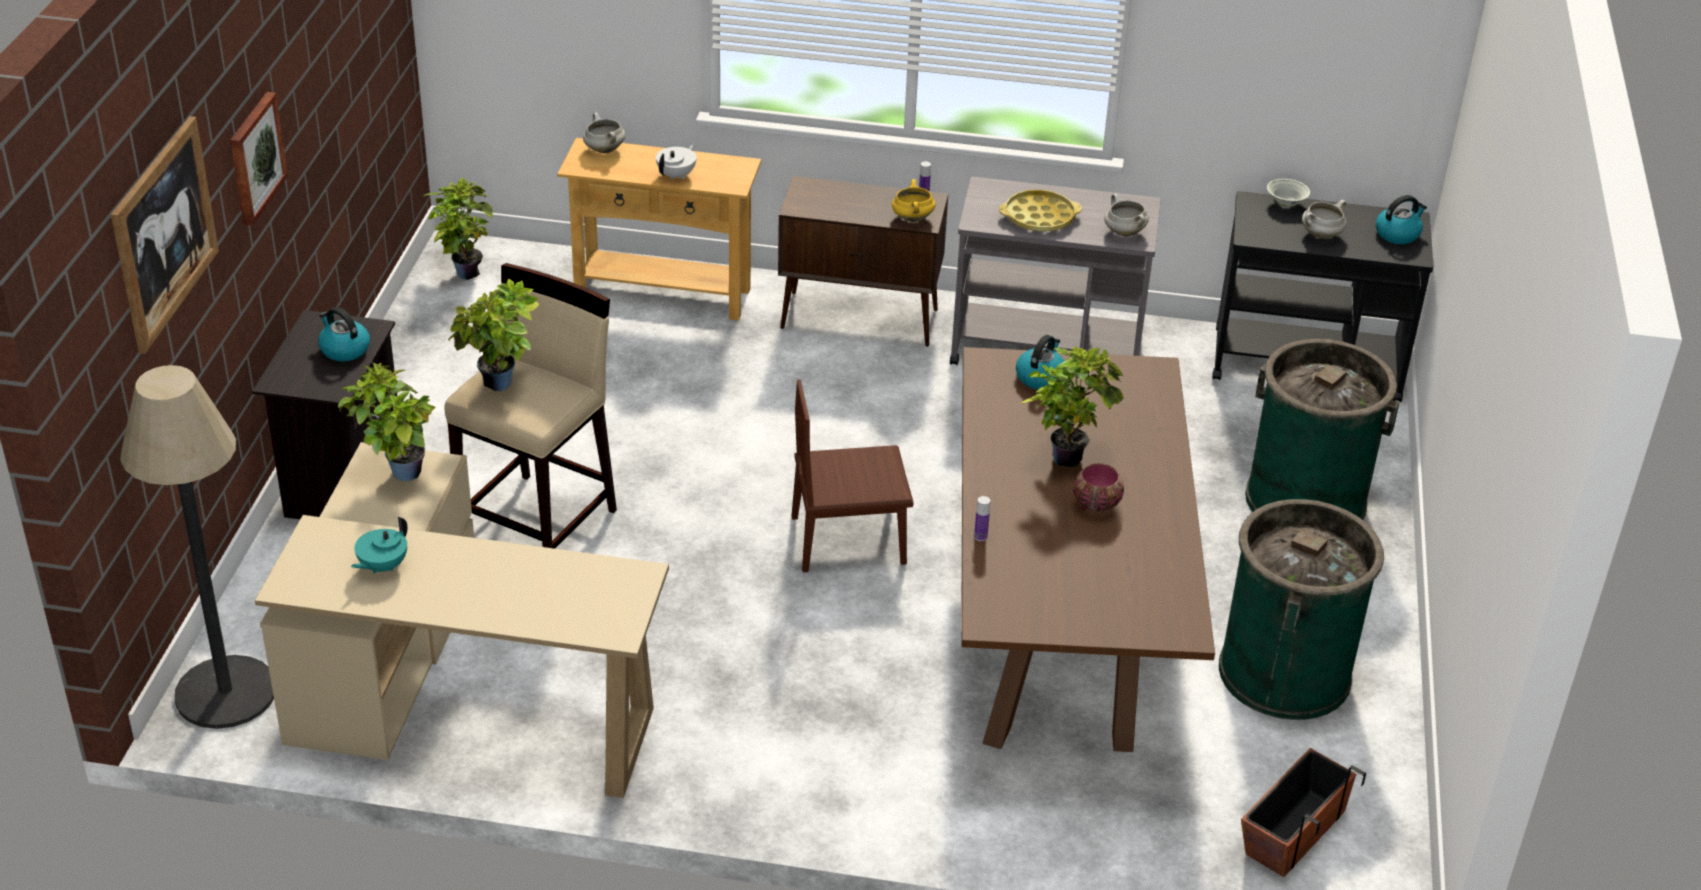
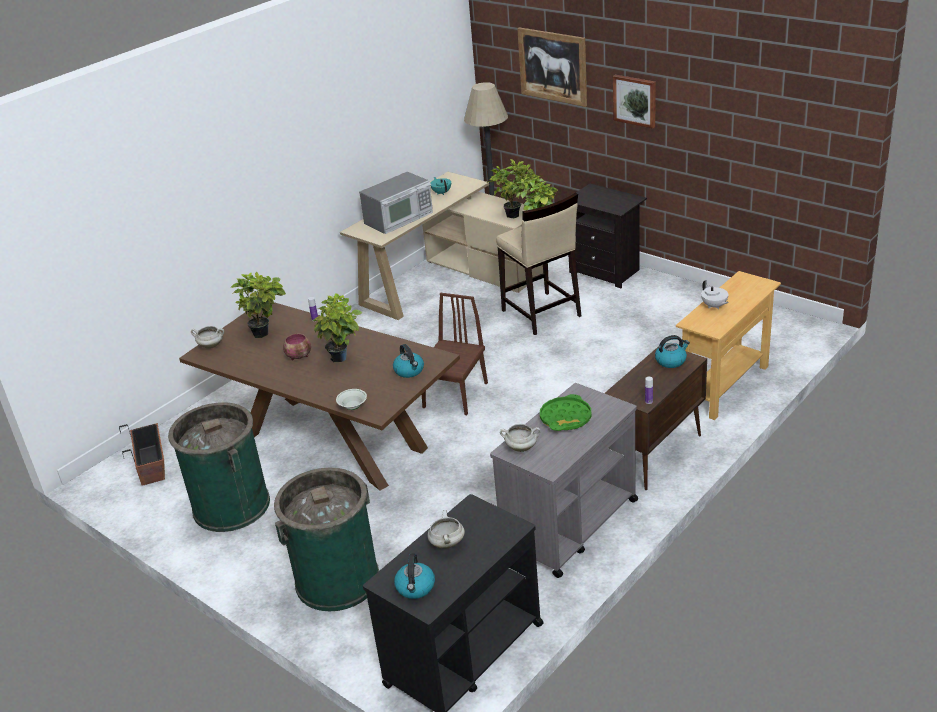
camera: 125 degrees right, 5 degrees down
kettle [318,307,370,361] -> kettle moved to [655,335,690,368]
potted plant [423,177,493,280] -> potted plant moved to [230,271,286,338]
white cooking pot [583,112,625,153] -> white cooking pot moved to [191,326,224,349]
yellow cooking pot [892,179,936,222] -> none
yellow tray [999,190,1082,231] -> green tray [540,394,592,431]
white bowl [1267,179,1310,207] -> white bowl moved to [336,389,367,410]
none -> microwave [359,172,433,234]

